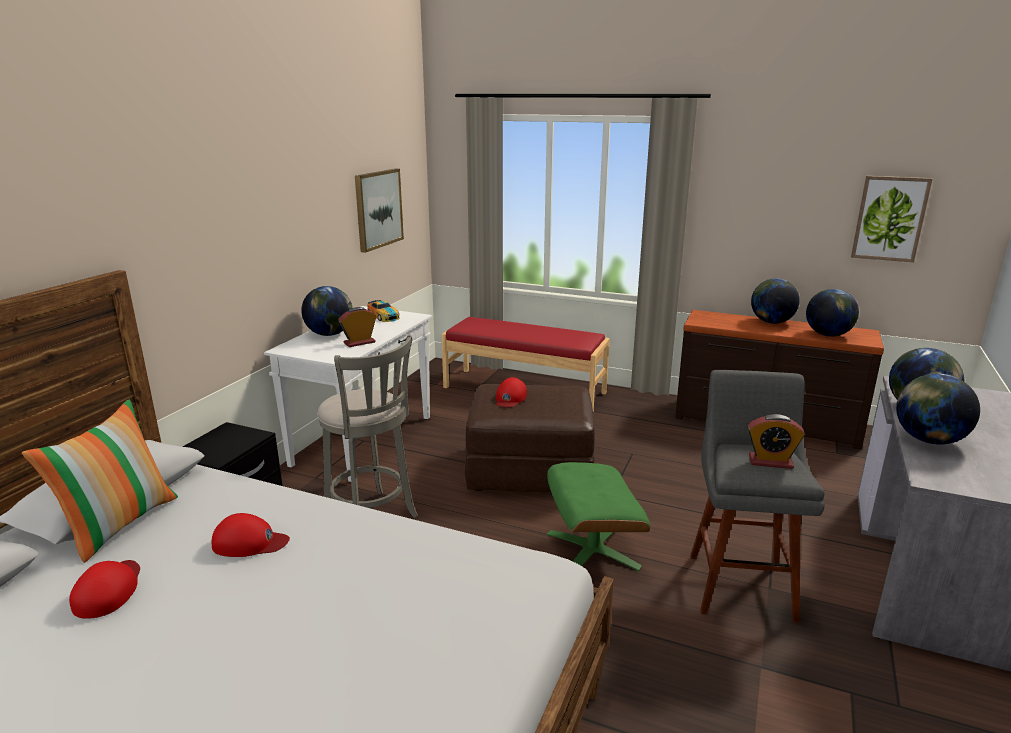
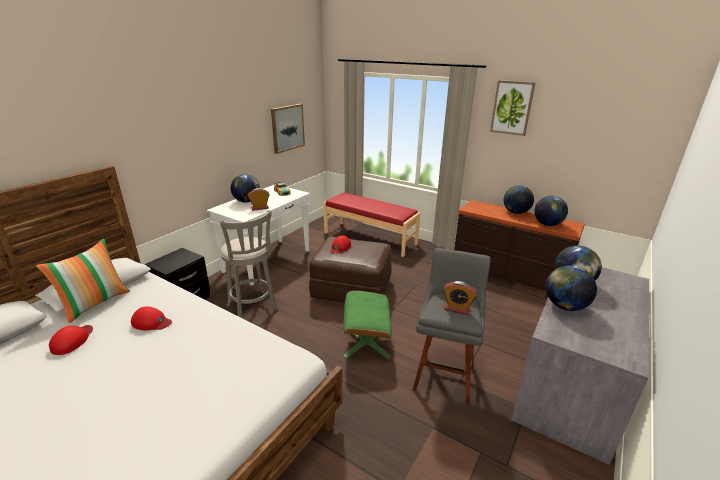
camera: 10 degrees right, 5 degrees up
picture [851,176,932,262] -> picture moved to [490,80,536,136]

